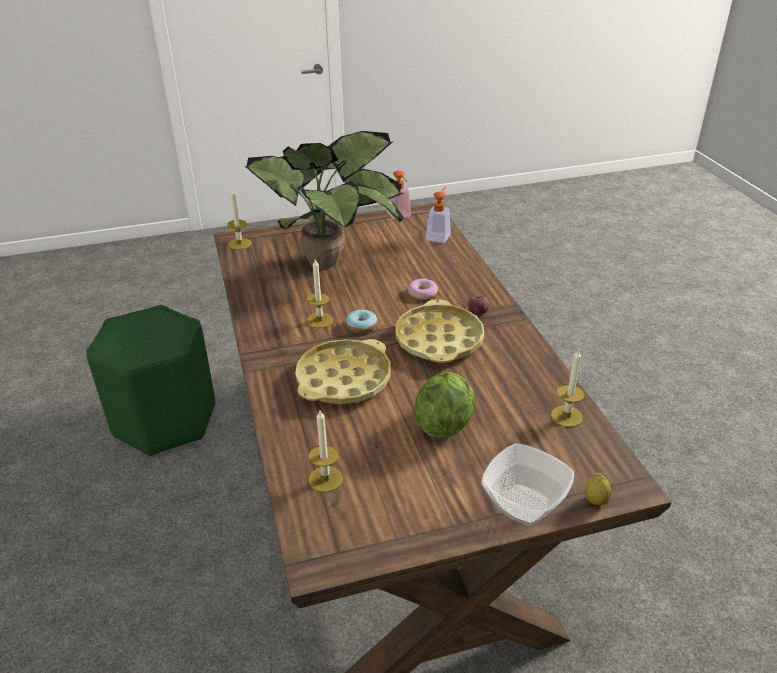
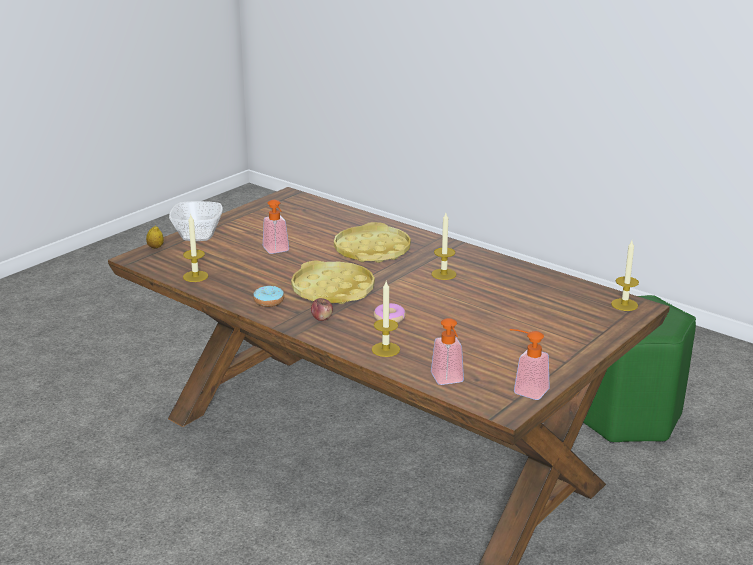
camera: 145 degrees right, 10 degrees down
potted plant [245,131,404,269] -> none
candle [309,410,343,492] -> candle moved to [372,281,400,357]
donut [346,310,377,334] -> donut moved to [253,286,284,307]
lettuce [415,372,475,439] -> soap dispenser [263,200,289,254]

